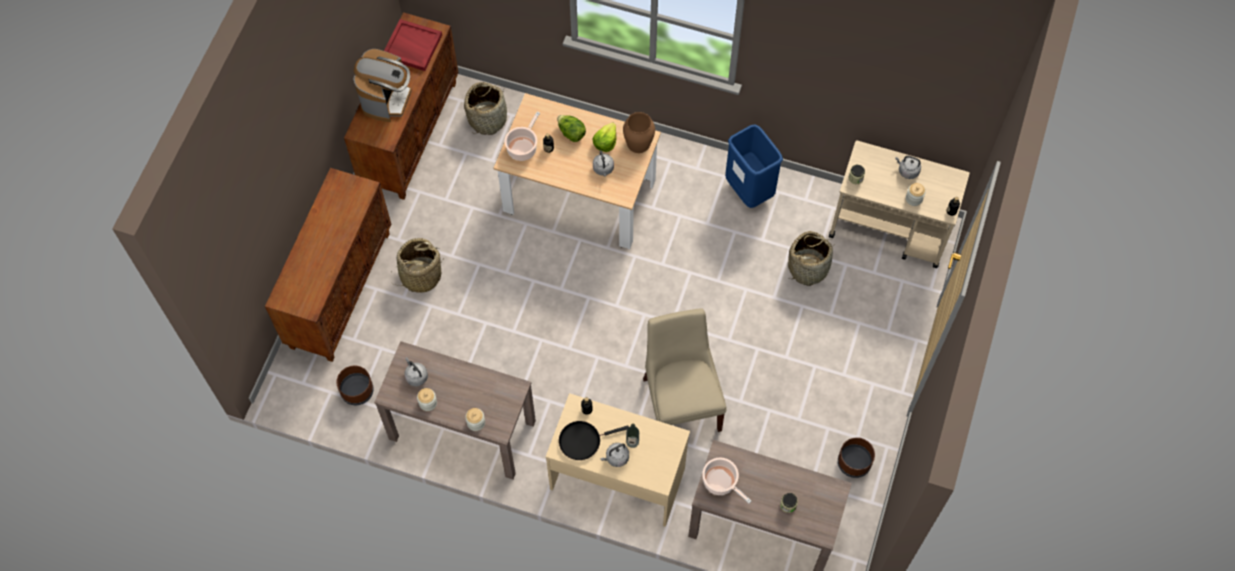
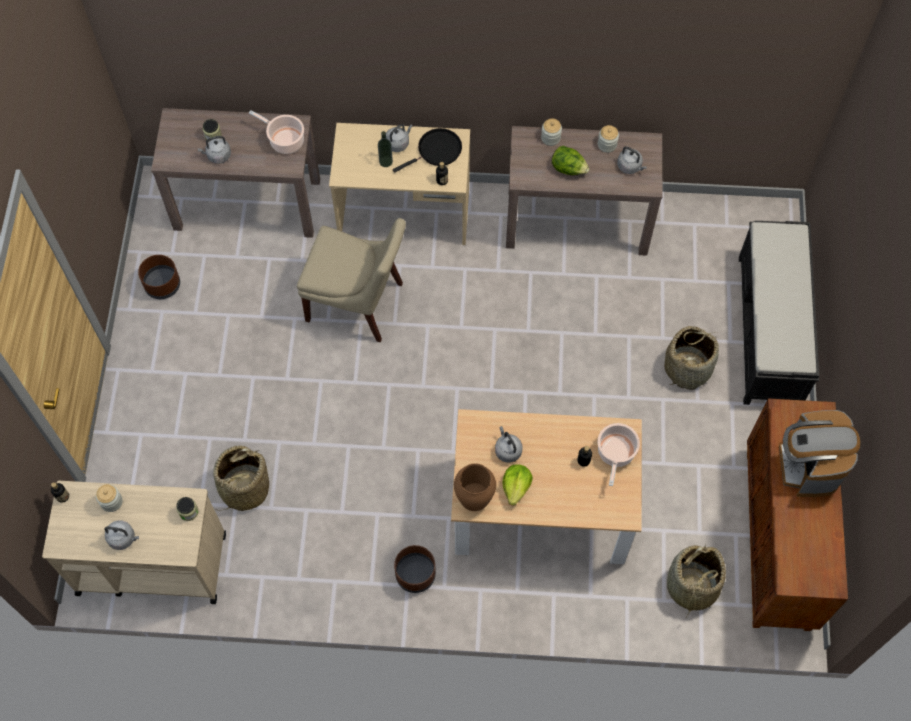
camera: 165 degrees right, 0 degrees up
brown cabinet [265,168,391,362] -> black bench [739,221,819,405]
brown planter [337,366,374,405] -> brown planter moved to [394,545,436,593]
red tray [384,19,442,71] -> none
lettuce [557,115,586,142] -> lettuce moved to [552,146,589,175]
beige chair [643,308,727,432] -> beige chair turned 45 degrees counterclockwise [297,218,406,342]
blue trash can [725,124,783,208] -> none
none -> grey kettle [198,136,231,164]

